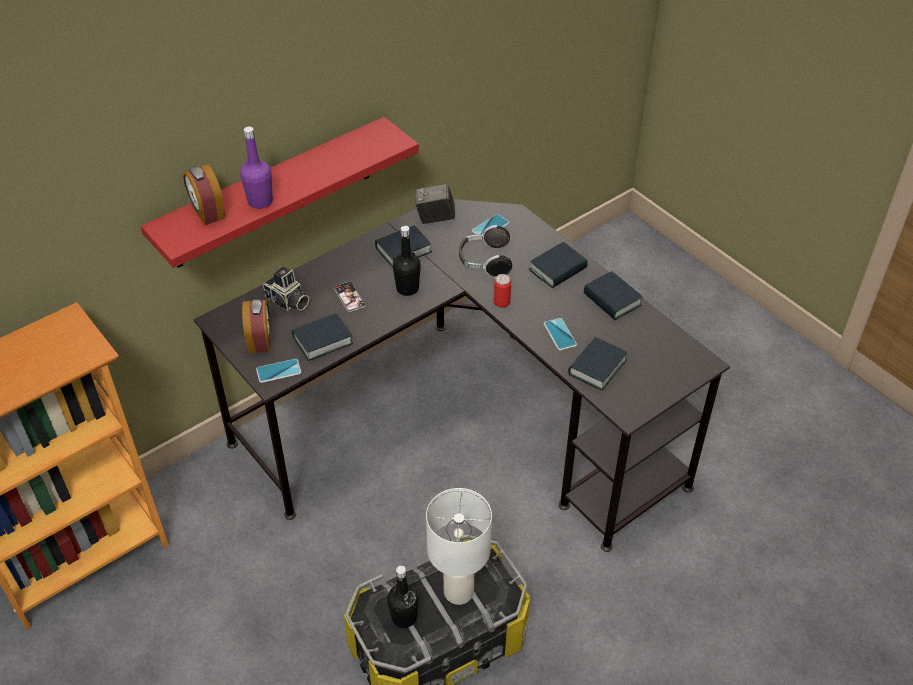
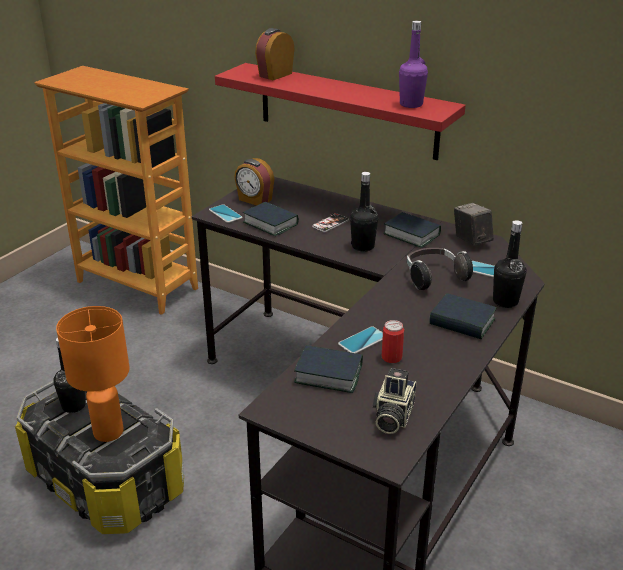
camera: 70 degrees right, 15 degrees down
purple bottle [240,126,273,209] -> purple bottle moved to [399,21,428,108]
alarm clock [242,299,271,353] -> alarm clock turned 60 degrees clockwise [234,158,274,206]
camera [262,267,309,311] -> camera moved to [373,368,416,434]
white table lamp [426,488,492,605] -> orange table lamp [56,306,129,442]
can [494,274,511,308] -> can moved to [382,320,404,363]
book [583,271,642,320] -> none
none -> black bottle [493,220,526,308]

